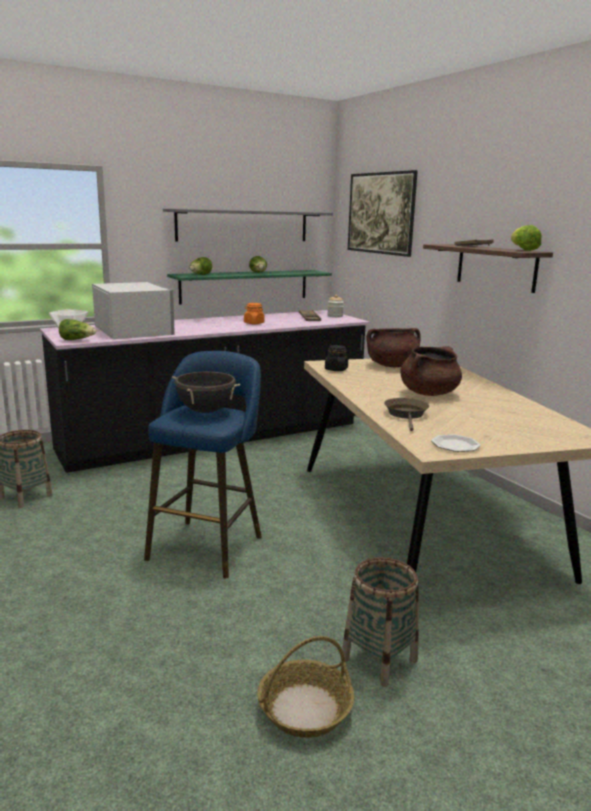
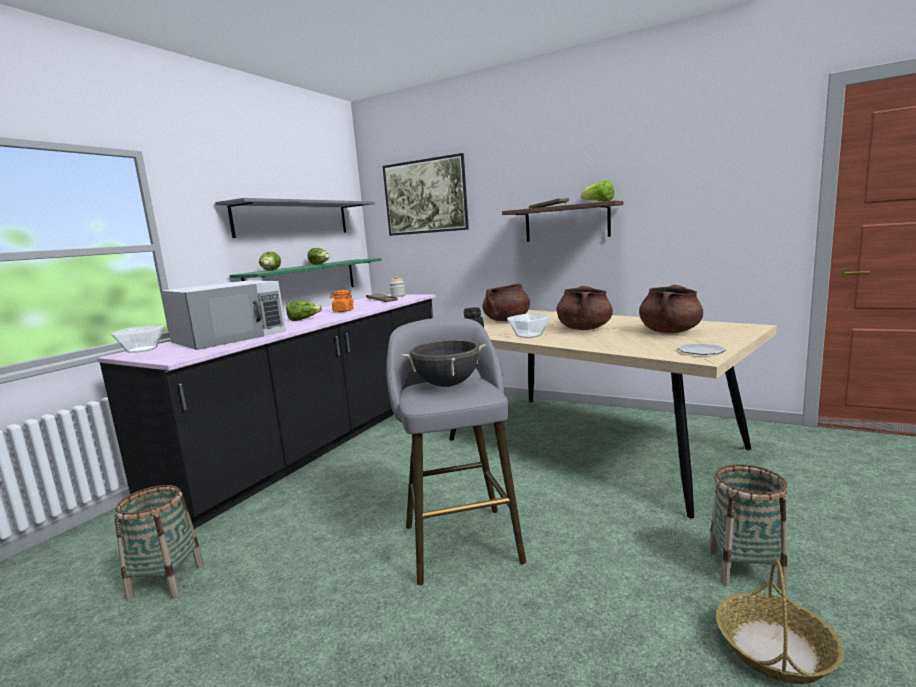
camera: 30 degrees left, 5 degrees down
lettuce [59,319,96,340] -> lettuce moved to [286,301,322,321]
white microwave [92,282,175,339] -> white microwave turned 105 degrees clockwise [161,280,286,350]
blue stool [144,351,262,579] -> grey stool [386,317,526,585]
brown frying pan [384,398,429,431] -> none
none -> bowl [507,313,550,338]
none -> brown cooking pot [639,285,703,333]

